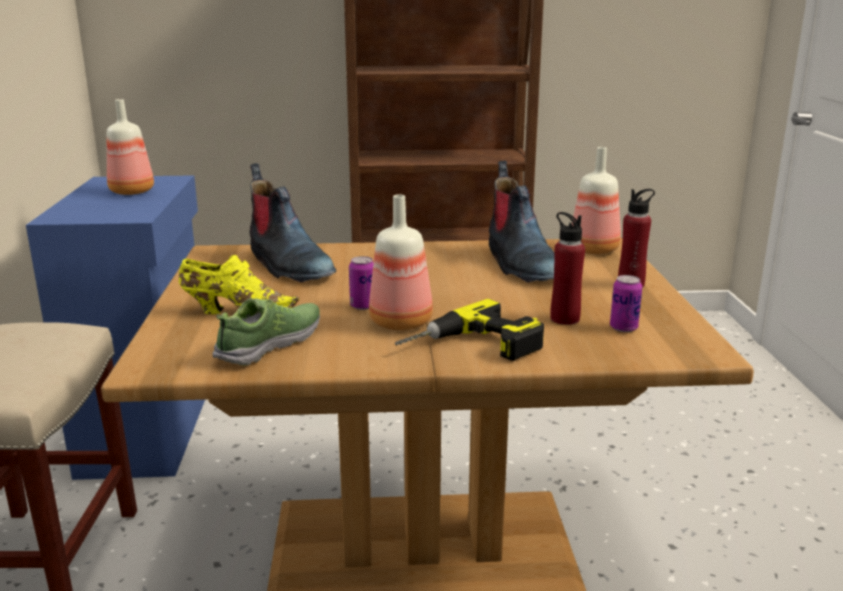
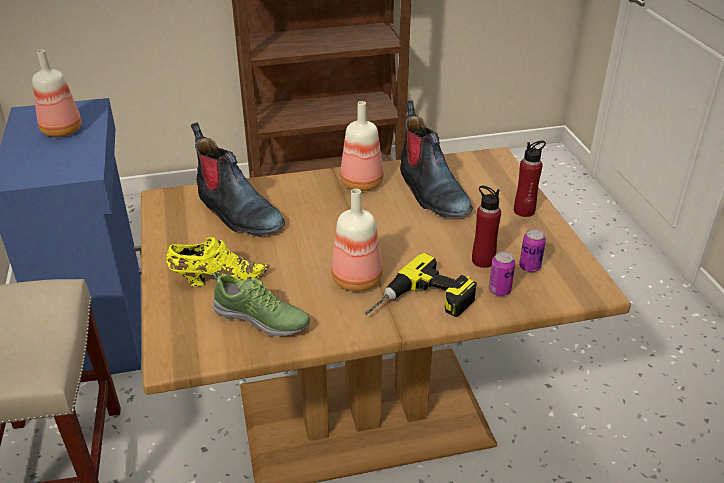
camera: 10 degrees left, 15 degrees up
shoe [212,298,320,366] -> shoe turned 90 degrees clockwise [212,271,310,337]
can [349,256,374,310] -> can moved to [489,251,515,296]
bottle [572,147,621,254] -> bottle moved to [340,101,384,191]

